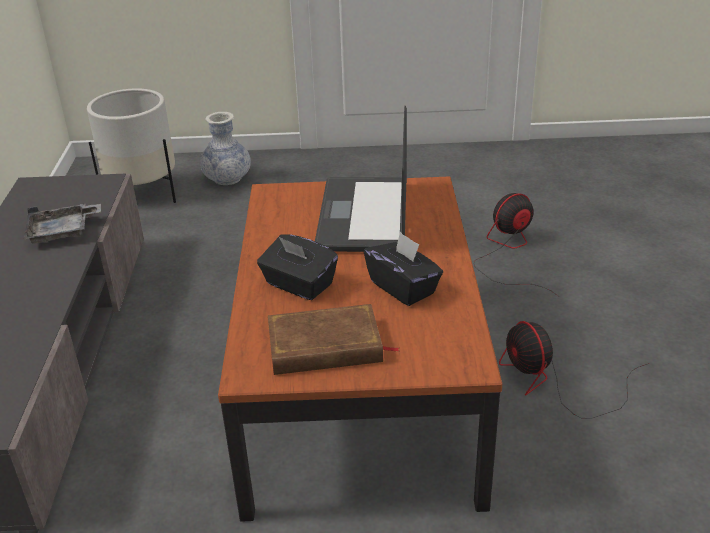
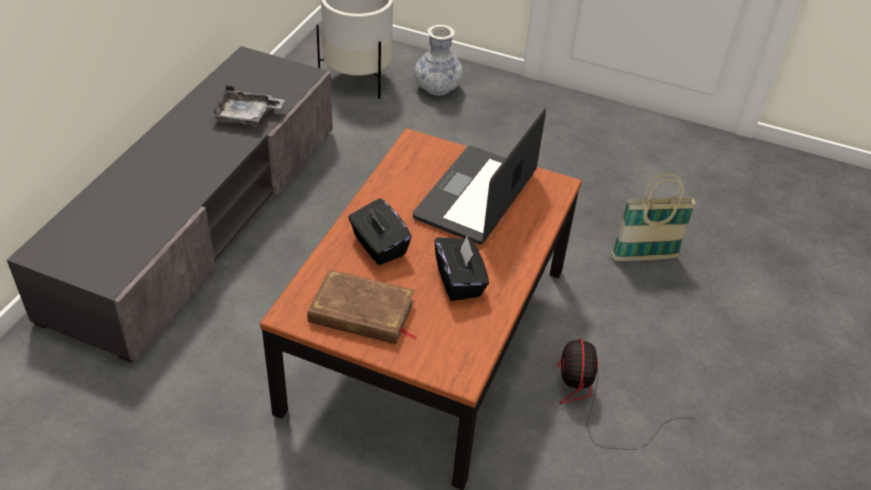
camera: 20 degrees right, 10 degrees up
fan [474,193,558,296] -> basket [612,173,696,261]

